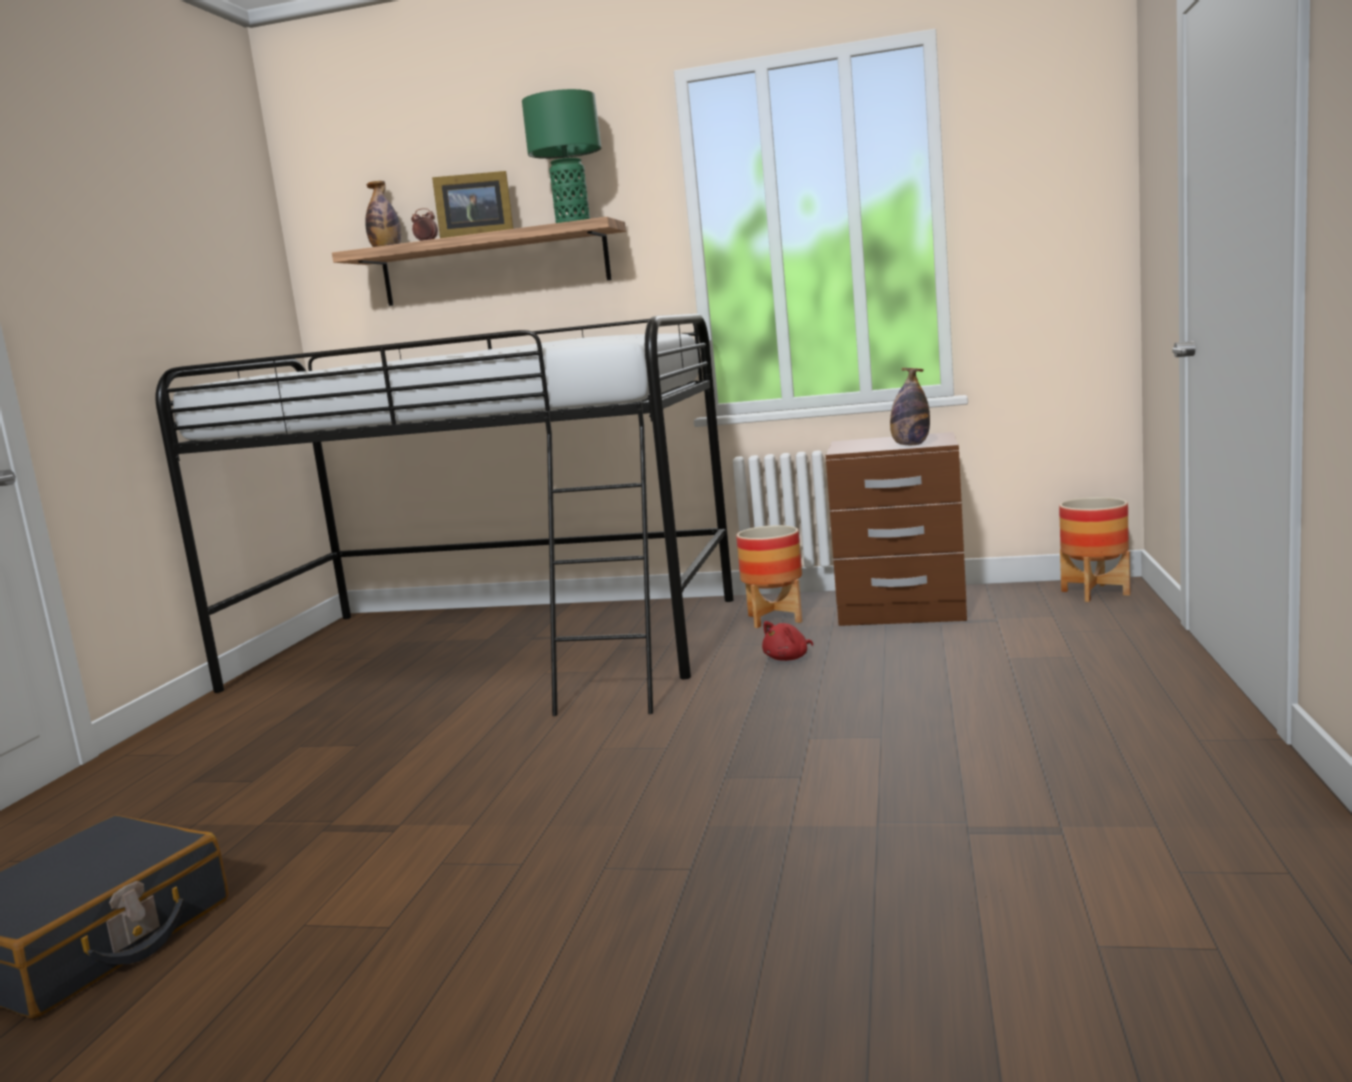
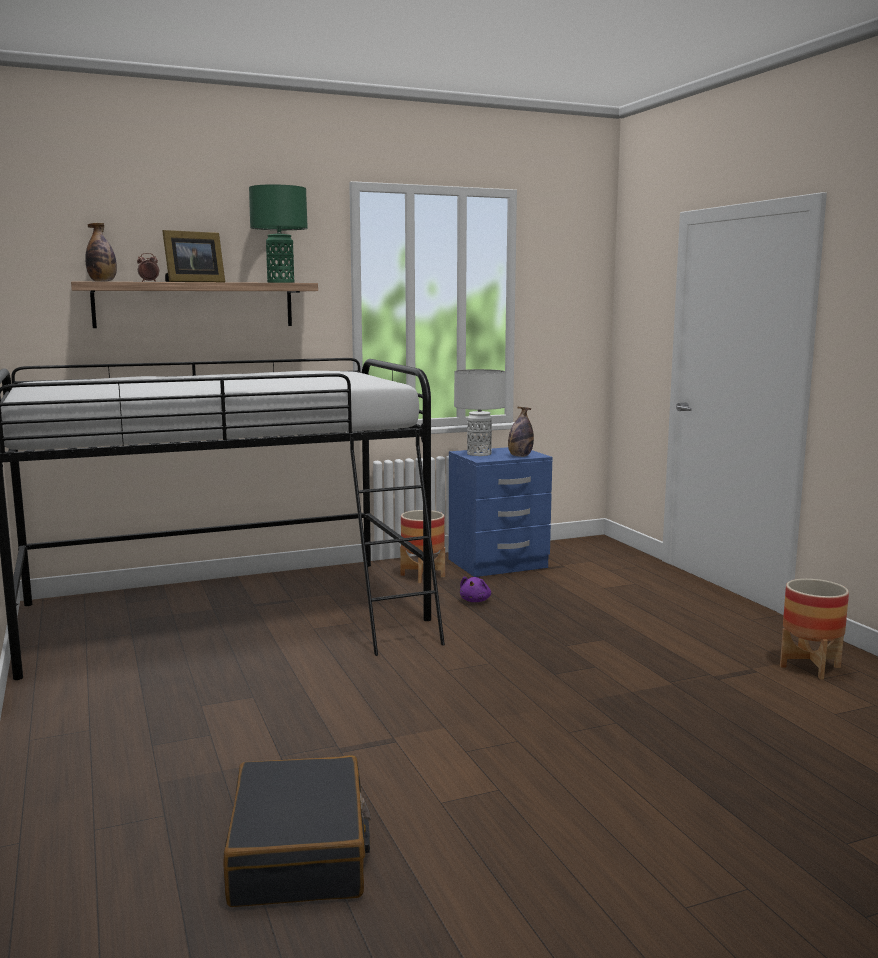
camera: 35 degrees left, 0 degrees up
red plush toy [762,621,813,661] -> purple plush toy [460,576,491,602]
brown nightstand [826,432,967,626] -> blue nightstand [449,447,553,577]
planter [1059,497,1130,602] -> planter moved to [780,579,849,680]
none -> white table lamp [454,369,506,456]

